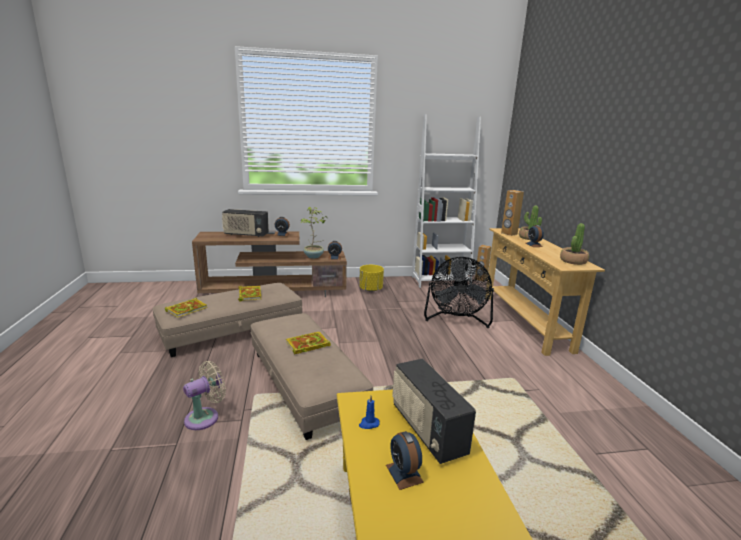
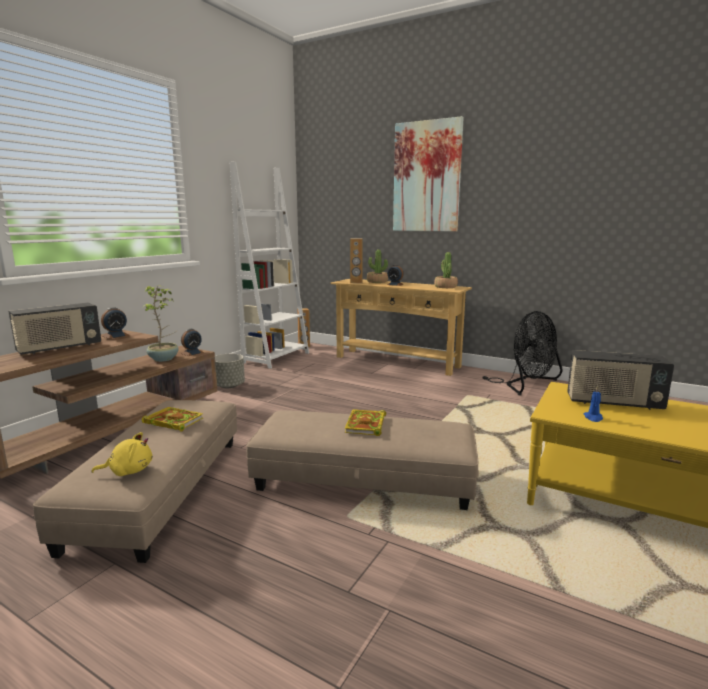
camera: 50 degrees left, 5 degrees down
book [165,297,207,318] -> yellow plush toy [91,432,152,476]
beige fan [183,361,226,430] -> none
yellow planter [359,265,384,292] -> grey planter [215,354,245,388]
alarm clock [386,431,424,490] -> none
black fan [424,257,494,328] -> black fan moved to [483,311,563,396]
none -> picture [393,116,464,232]

